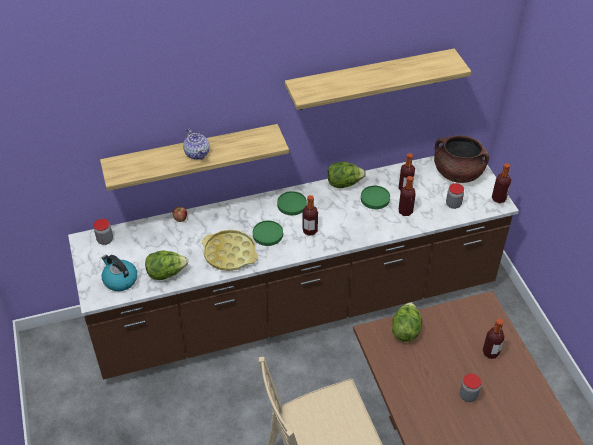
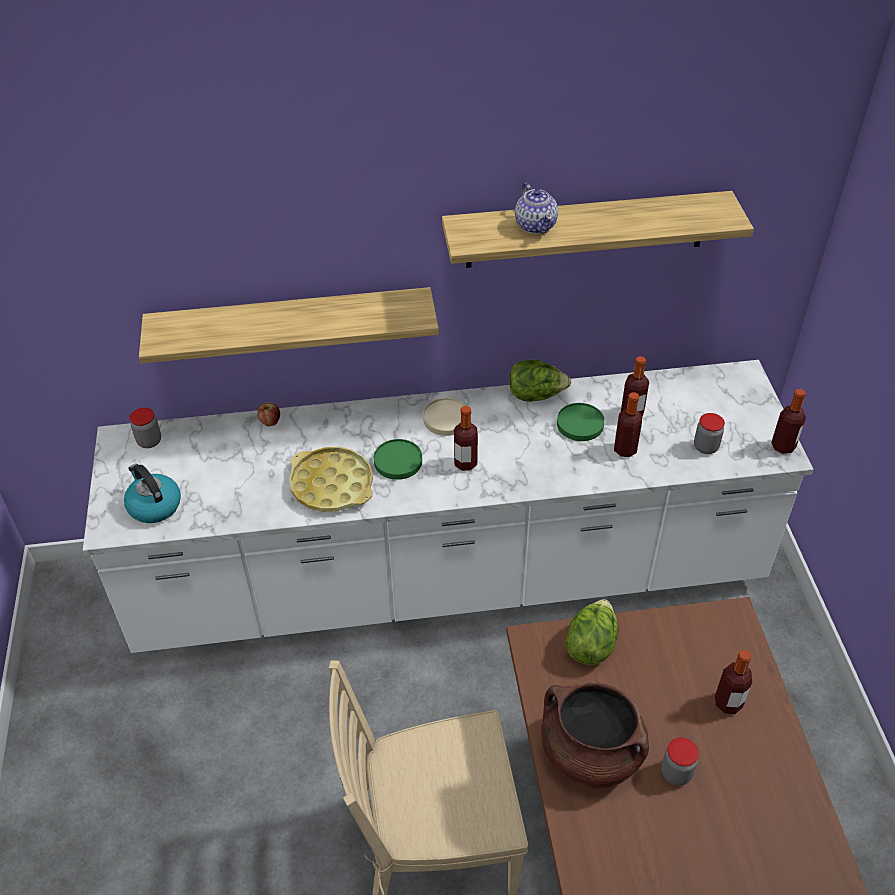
camera: 10 degrees right, 0 degrees up
brown counter [68,156,519,379] -> white counter [83,360,814,653]
lettuce [145,250,189,280] -> none
teapot [183,129,210,160] -> teapot moved to [515,183,558,234]
green plate [277,191,307,215] -> beige plate [423,398,467,436]
brown cooking pot [434,135,489,183] -> brown cooking pot moved to [541,682,649,789]

